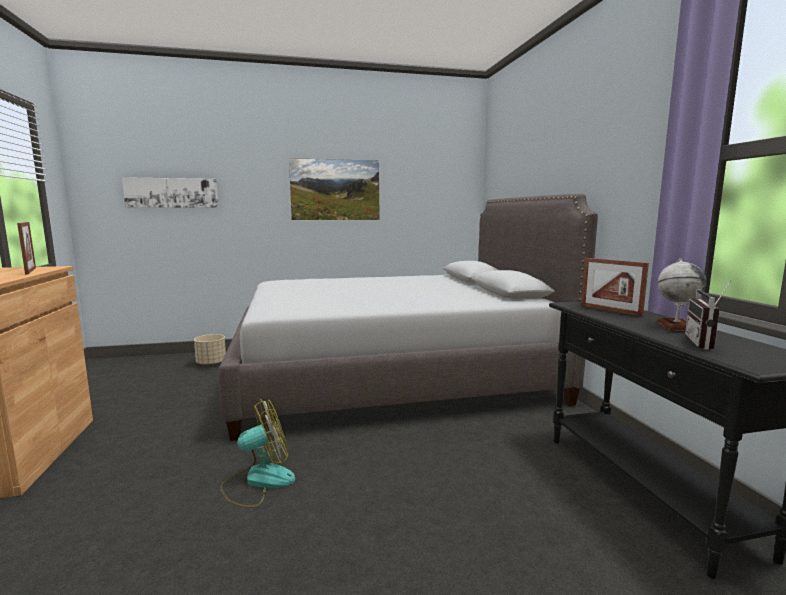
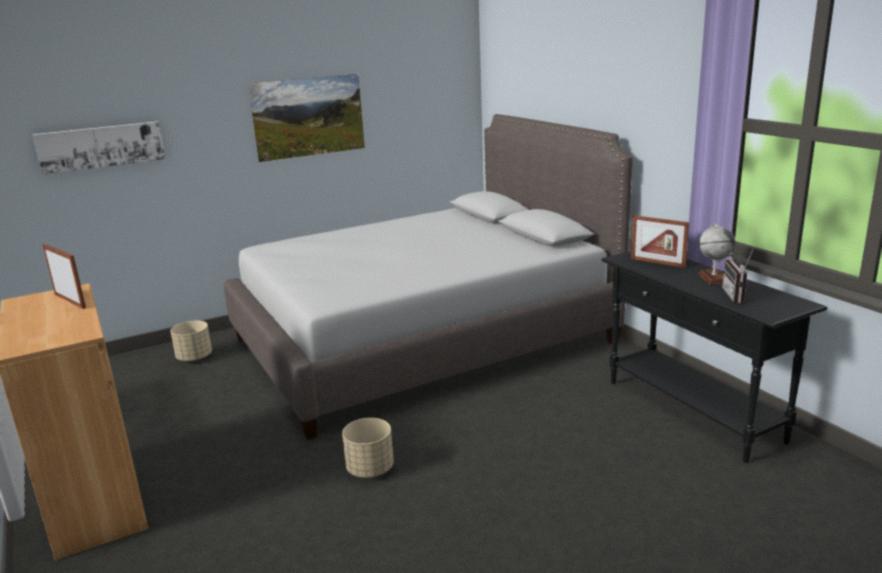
camera: 15 degrees left, 10 degrees up
fan [220,399,295,508] -> beige planter [342,418,394,478]

